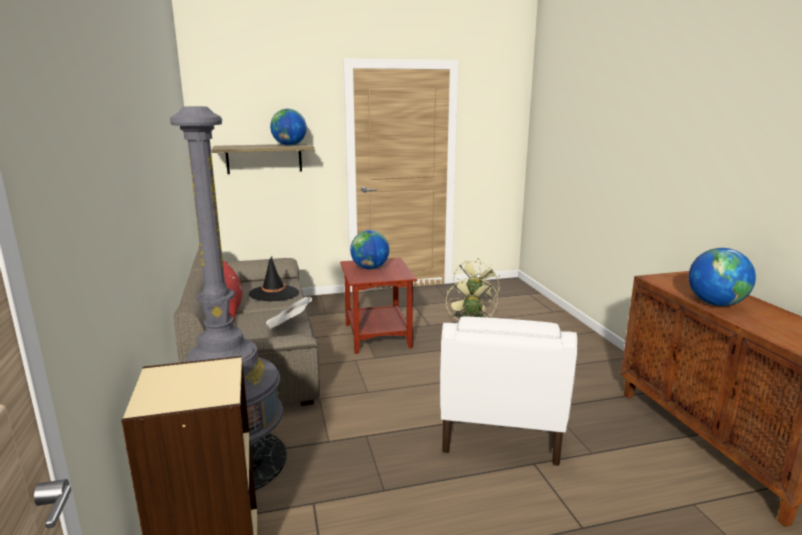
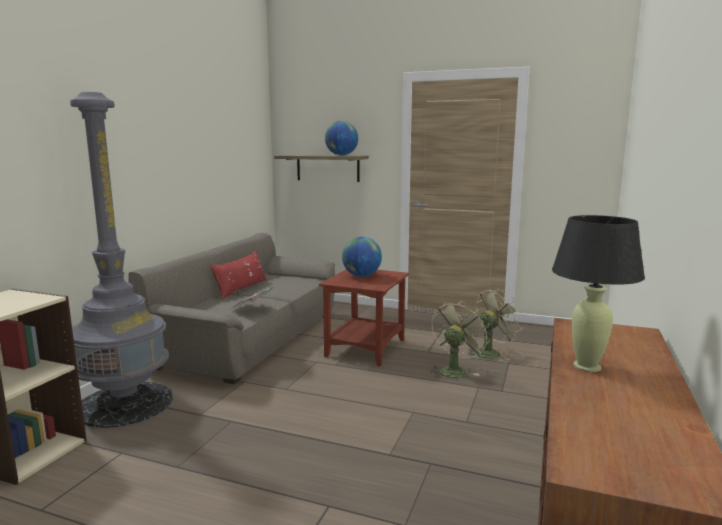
camera: 35 degrees right, 5 degrees down
black hat [249,257,299,301] -> none
white armchair [440,317,577,466] -> none
globe [689,248,756,306] -> black table lamp [552,215,645,372]

